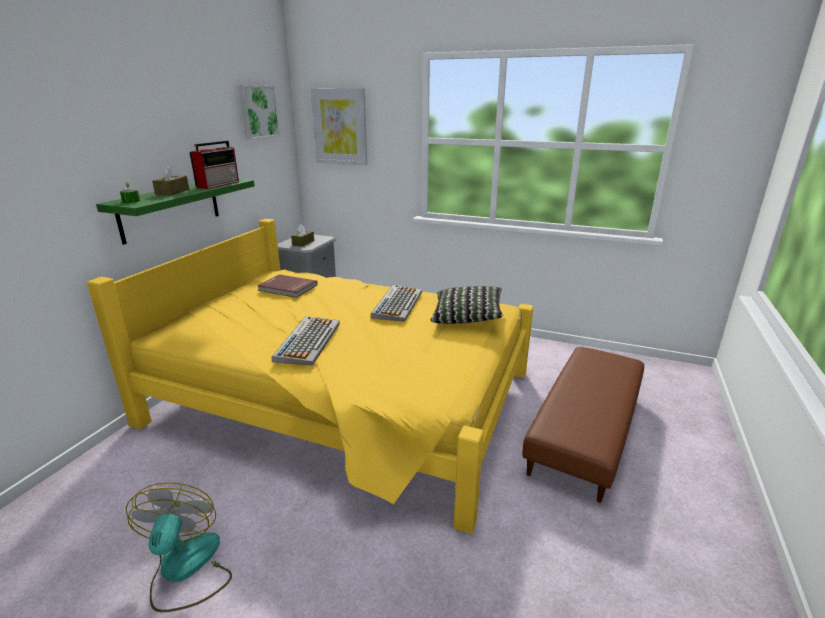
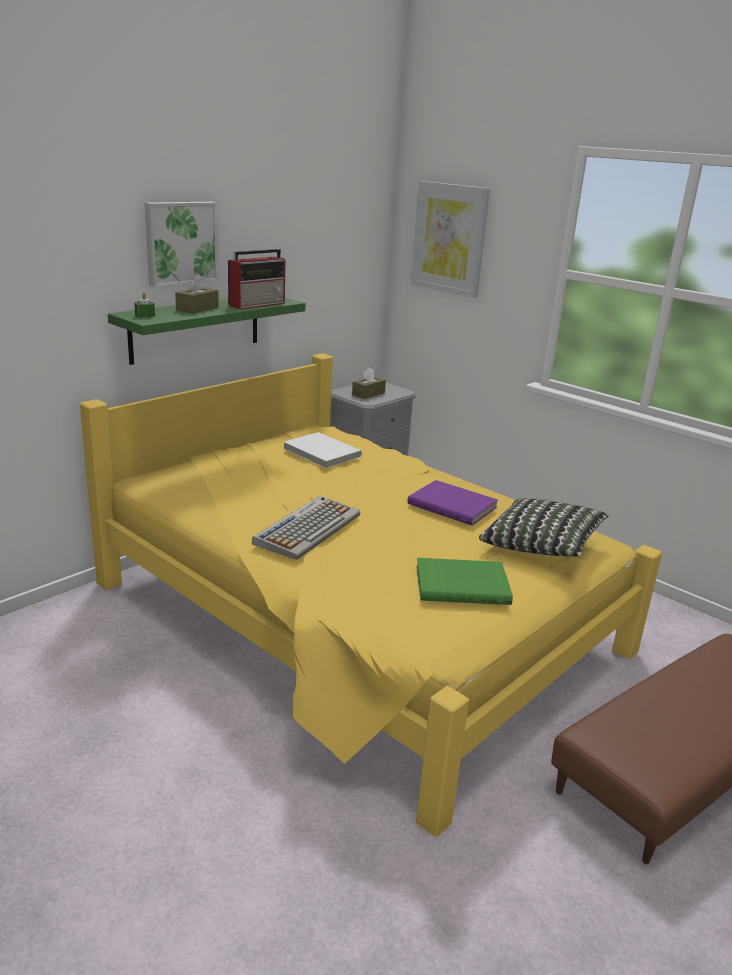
camera: 20 degrees right, 0 degrees up
fan [126,482,232,612] -> none
picture [239,85,280,140] -> picture moved to [145,202,219,288]
red book [257,274,317,298] -> white book [283,432,362,468]
keyboard [371,285,422,322] -> purple book [407,480,498,526]
none -> green book [416,558,513,605]

